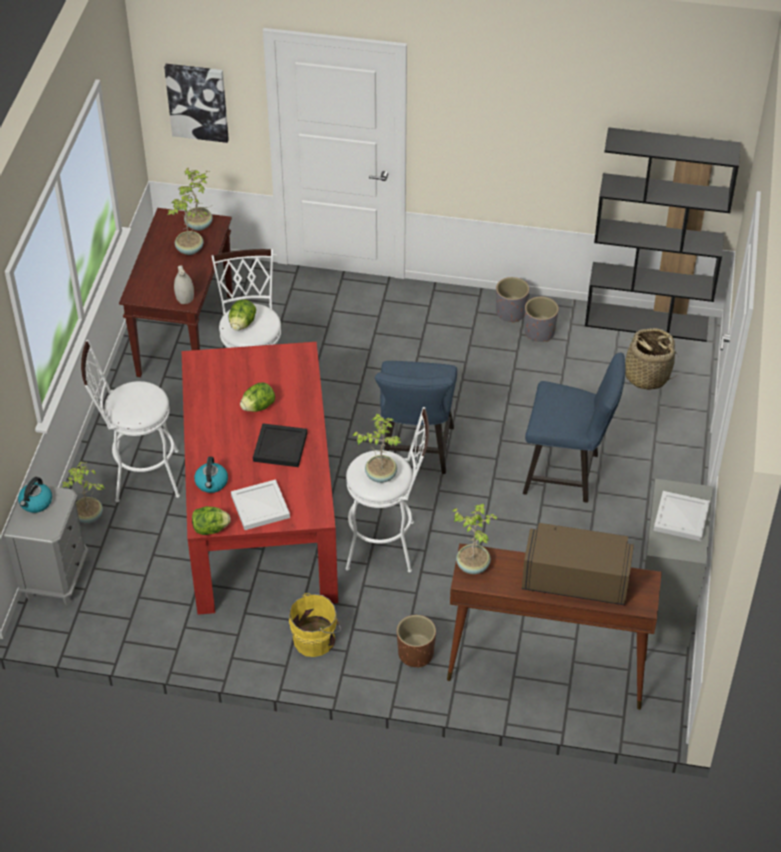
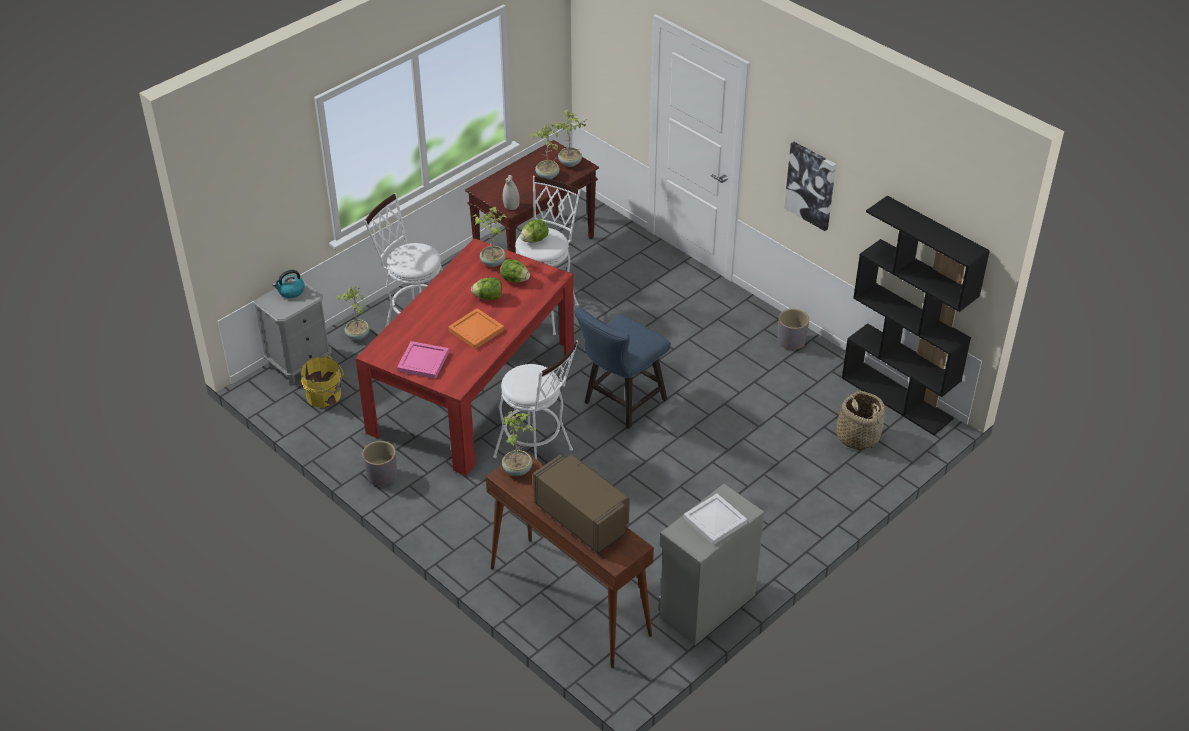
camera: 35 degrees right, 5 degrees down
picture [164,64,229,143] -> picture moved to [784,142,836,231]
lettuce [192,506,231,535] -> lettuce moved to [500,259,530,283]
kettle [194,457,228,493] -> none
white tray [231,479,290,530] -> pink tray [397,341,449,379]
black tray [253,423,307,467] -> orange tray [448,308,504,349]
yellow bucket [289,593,341,657] -> yellow bucket moved to [301,355,344,408]
potted plant [353,414,401,483] -> potted plant moved to [474,207,507,267]
brown planter [397,615,436,668] -> none
blue chair [523,353,625,503] -> none
grey planter [524,297,558,342] -> grey planter moved to [362,441,397,487]

